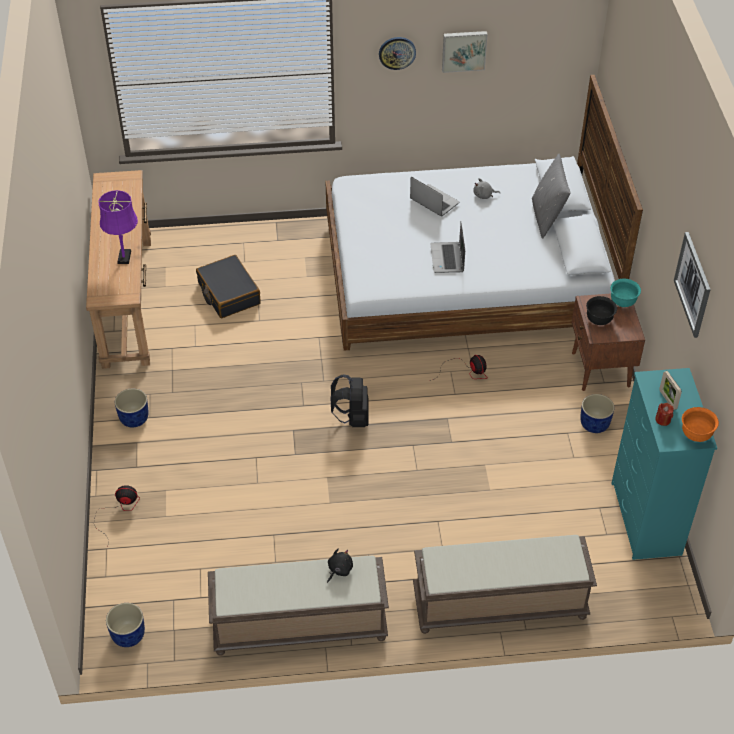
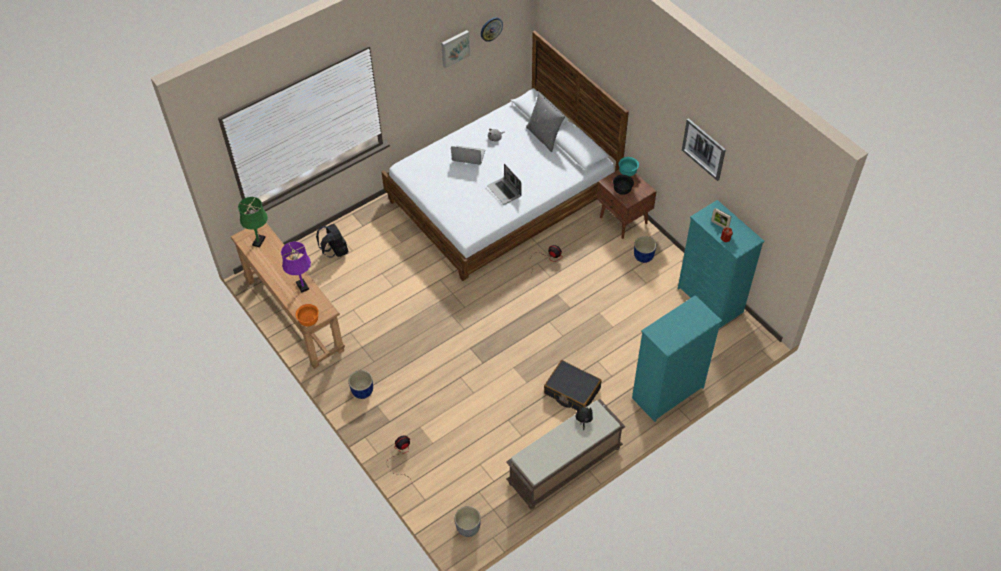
camera: 30 degrees left, 5 degrees up
blue planter [106,603,145,647] -> grey planter [455,506,481,537]
black suitcase [196,255,261,318] -> black suitcase moved to [544,360,602,410]
black backpack [330,374,369,427] -> black backpack moved to [316,224,349,257]
wall clock [379,37,416,70] -> wall clock moved to [481,17,503,42]
brown bench [413,535,597,634] -> turquoise dresser [632,295,722,422]
orange bowl [682,407,719,442] -> orange bowl moved to [295,304,319,326]
none -> green table lamp [238,197,268,247]

